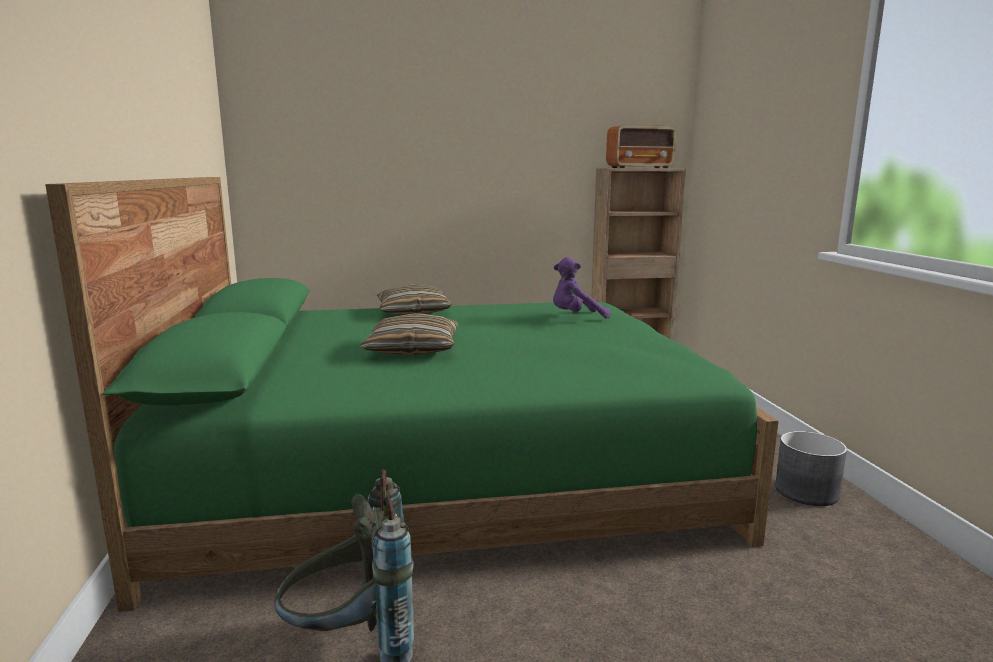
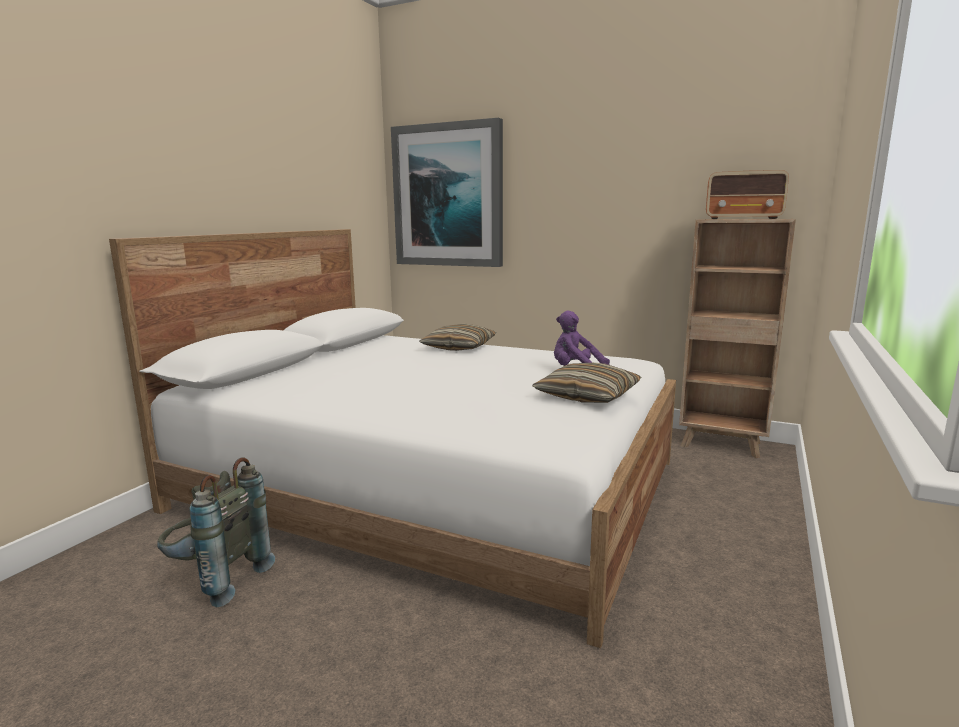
camera: 35 degrees right, 0 degrees up
green bed [45,177,779,612] -> white bed [109,229,676,648]
pillow [360,313,458,355] -> pillow moved to [532,363,641,403]
grey planter [775,431,847,506] -> none
none -> picture [391,118,503,267]

